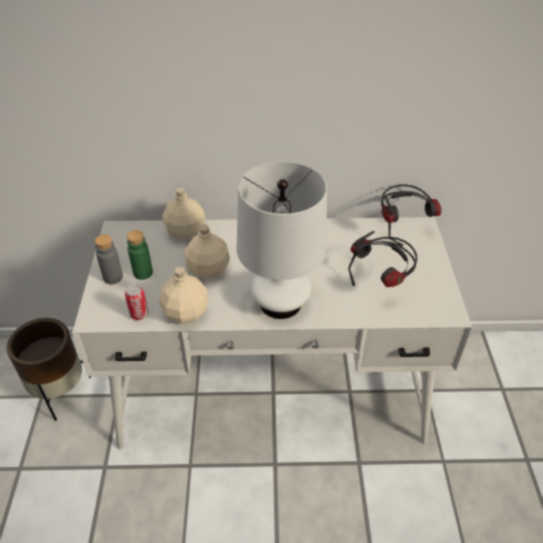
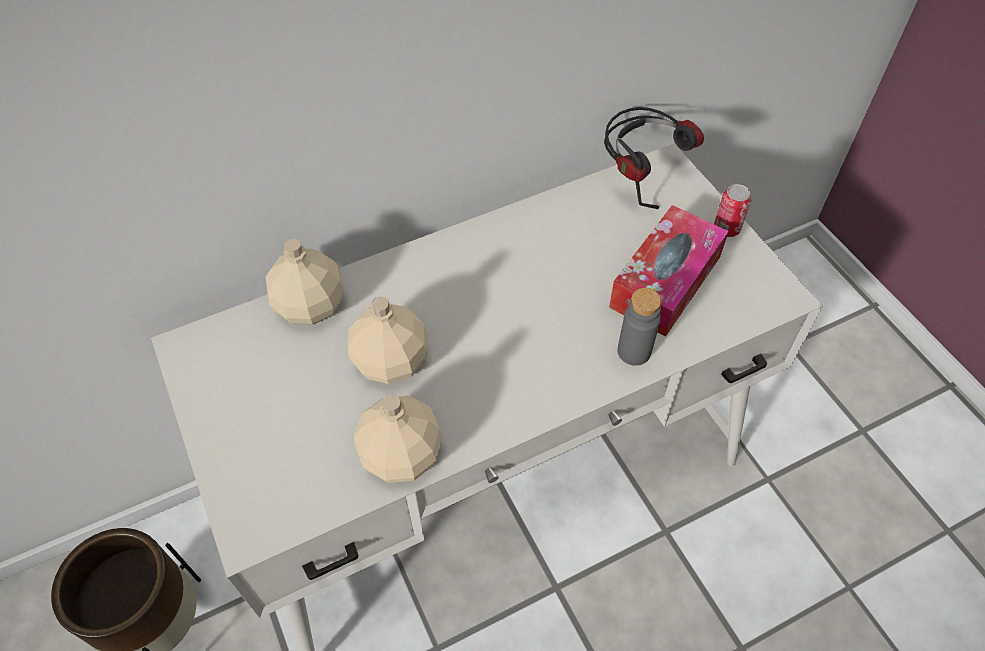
camera: 25 degrees left, 10 degrees up
grey bottle [95,234,123,284] -> grey bottle moved to [617,288,662,366]
can [125,284,148,320] -> can moved to [714,184,752,237]
green bottle [127,230,153,280] -> none
white table lamp [237,162,327,319] -> none
headphones [348,231,417,287] -> tissue box [609,205,729,337]

